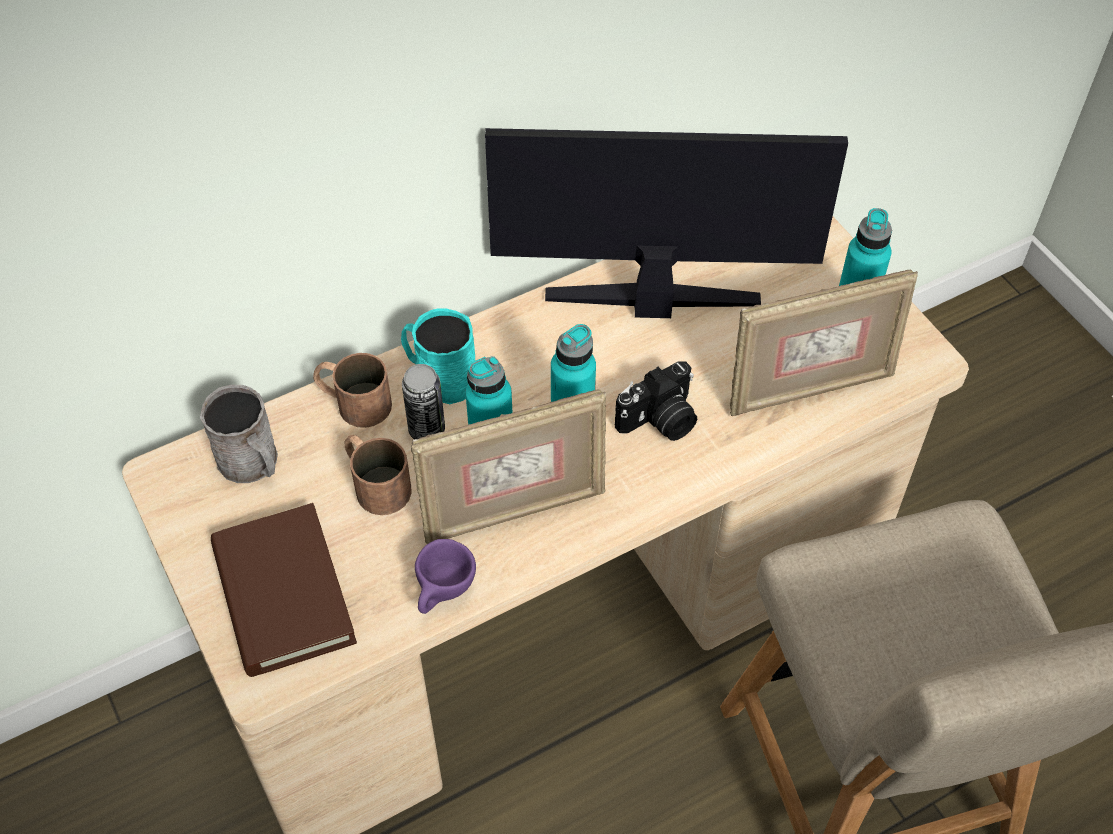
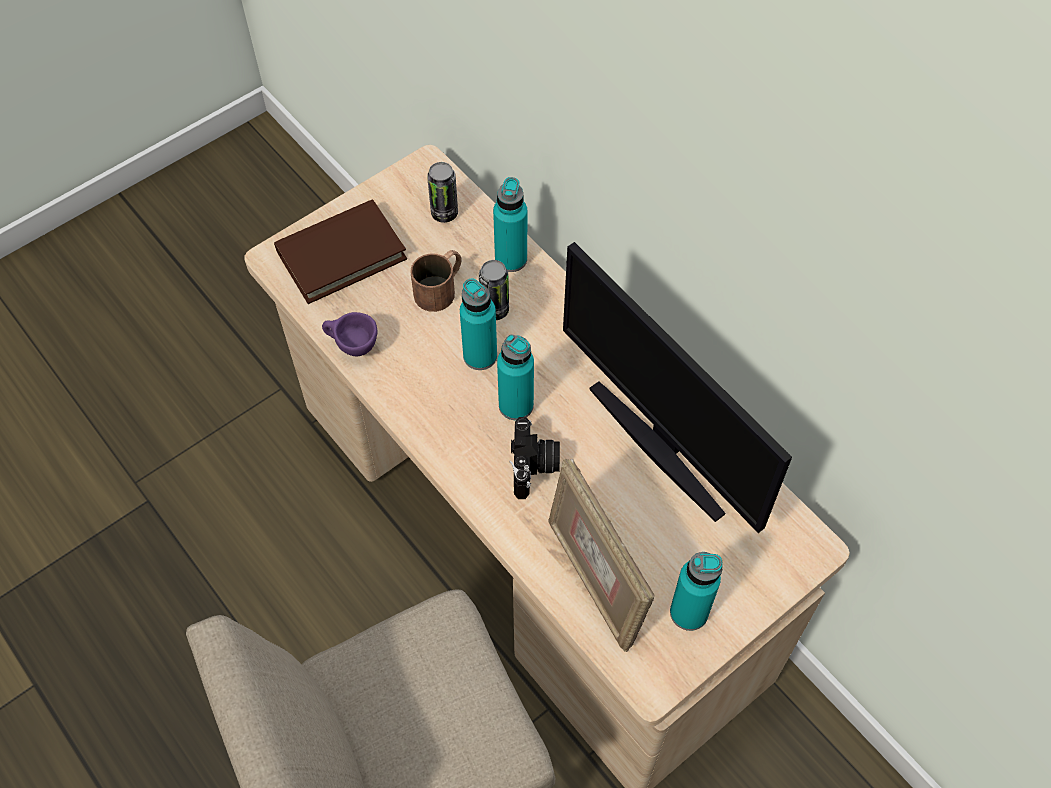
camera: 80 degrees right, 5 degrees up
grey mug [200,385,278,483] -> can [427,162,458,223]
brown mug [313,353,392,428] -> turquoise bottle [493,177,527,272]
turquoise mug [401,308,476,404] -> none
picture frame [411,389,606,544] -> none
monitor [485,128,848,318] -> monitor turned 150 degrees clockwise [563,242,792,533]
camera [615,361,697,441] -> camera turned 135 degrees counterclockwise [509,417,560,499]

